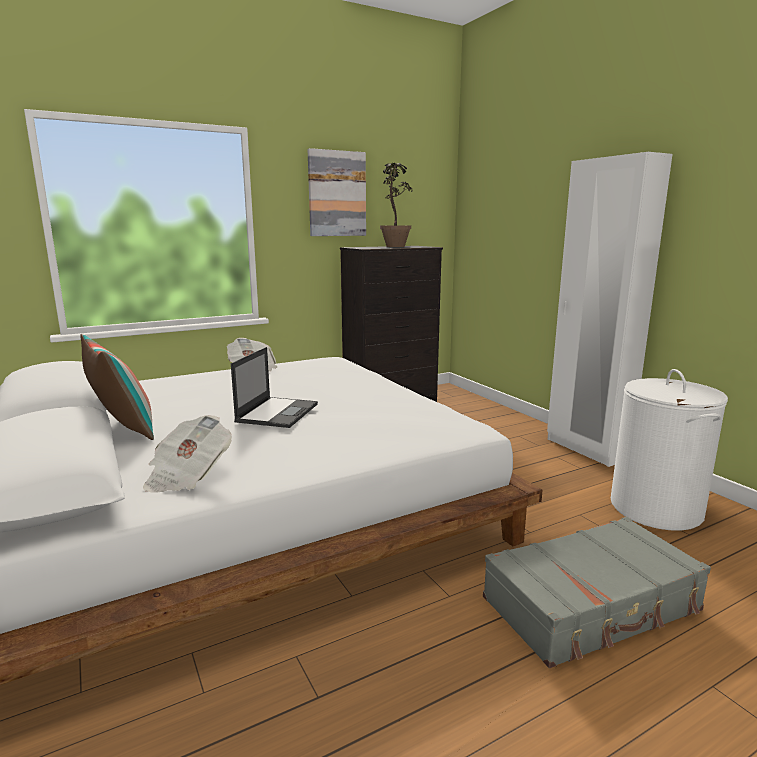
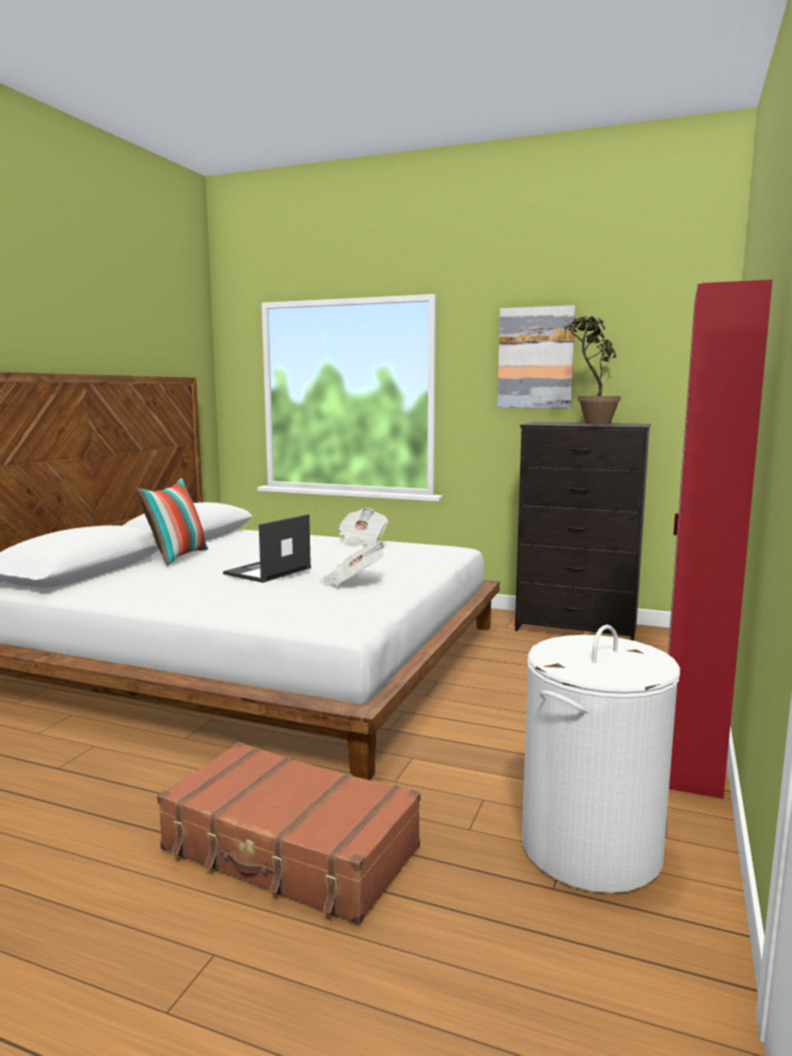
camera: 50 degrees right, 5 degrees down
newspaper [143,415,232,493] -> newspaper moved to [320,542,387,585]
laptop [231,347,318,428] -> laptop turned 150 degrees clockwise [223,514,311,583]
grey suitcase [483,517,711,668] -> brown suitcase [157,742,420,925]
white wardrobe [547,152,673,467] -> red wardrobe [668,279,773,799]

